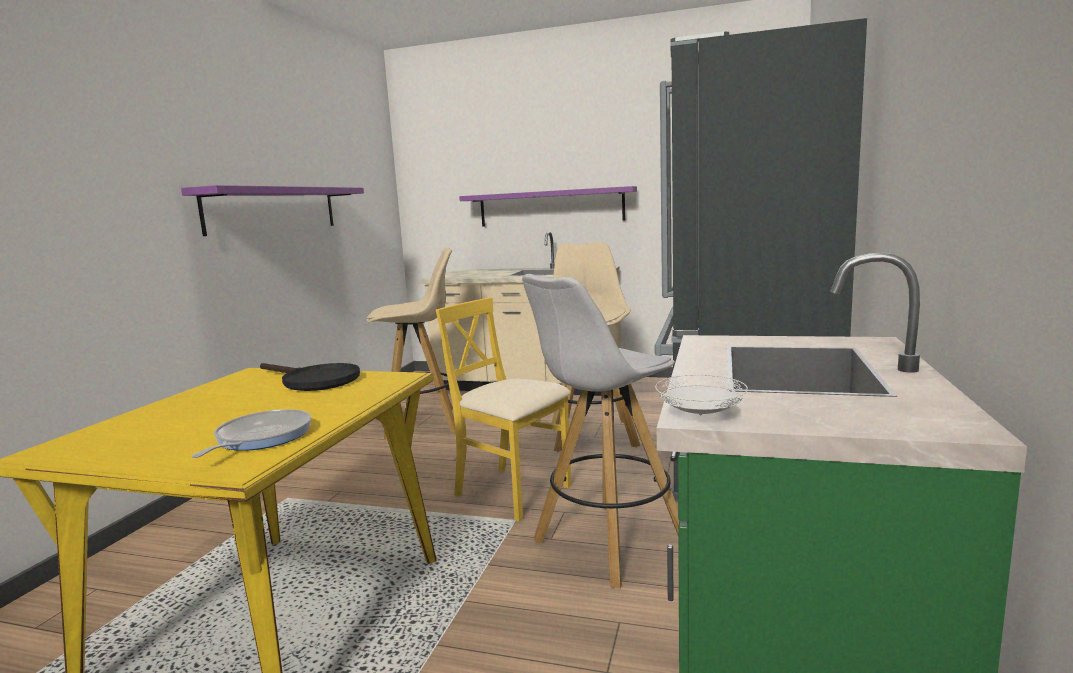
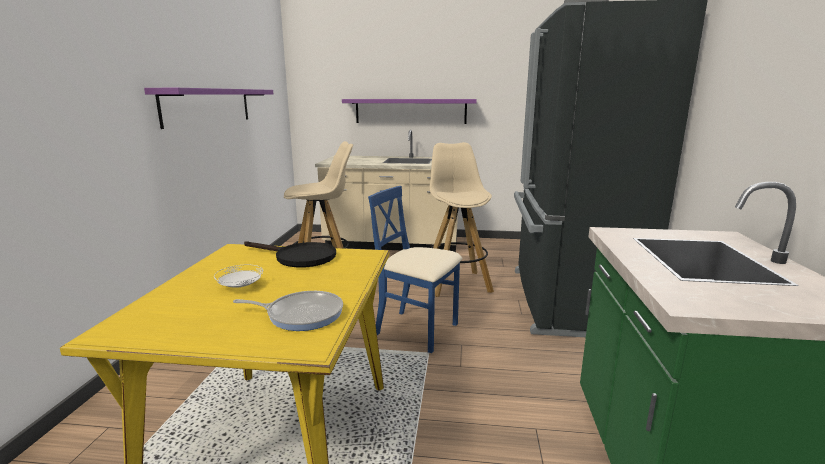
camera: 10 degrees left, 5 degrees up
frying pan [191,409,311,458] -> frying pan turned 90 degrees clockwise [233,291,343,331]
yellow chair [436,297,572,521] -> blue chair [368,186,462,353]
white stool [522,274,679,589] -> none
white plate [655,375,748,416] -> white plate moved to [214,265,263,288]

